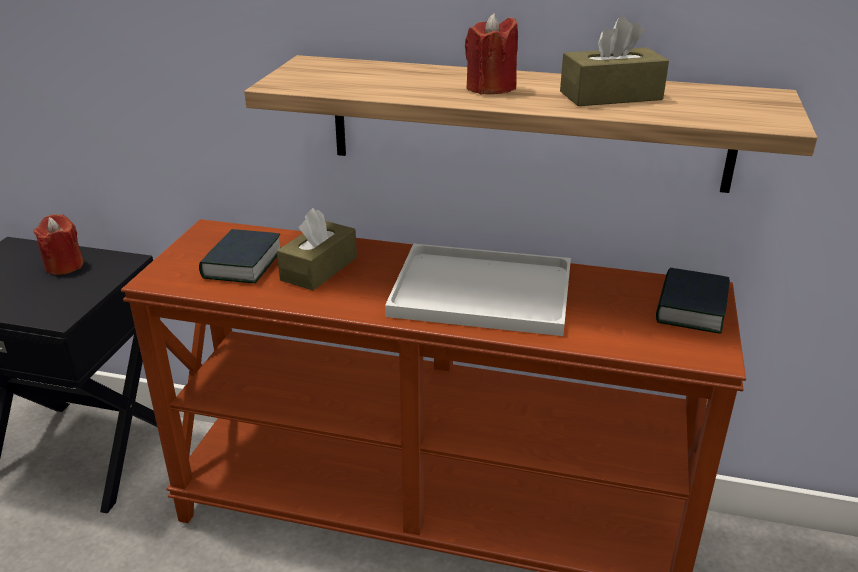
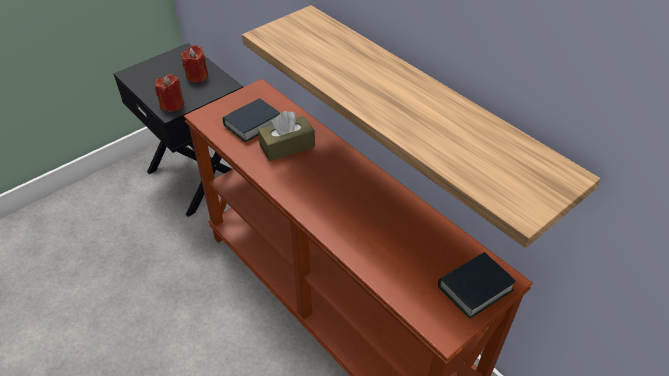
camera: 35 degrees right, 15 degrees up
white tray [385,243,571,336] -> none
red candle [465,13,518,94] -> red candle moved to [155,74,184,112]
brown tissue box [560,16,669,106] -> none

